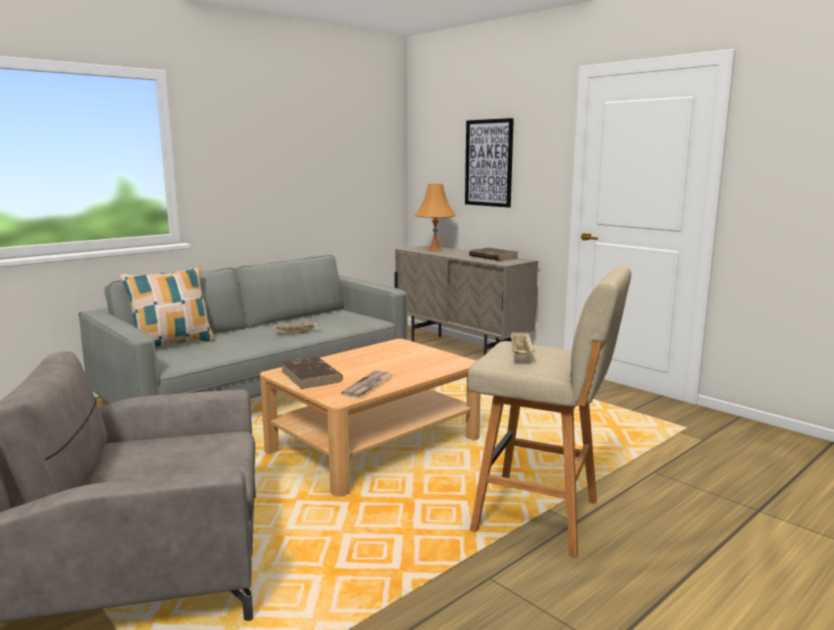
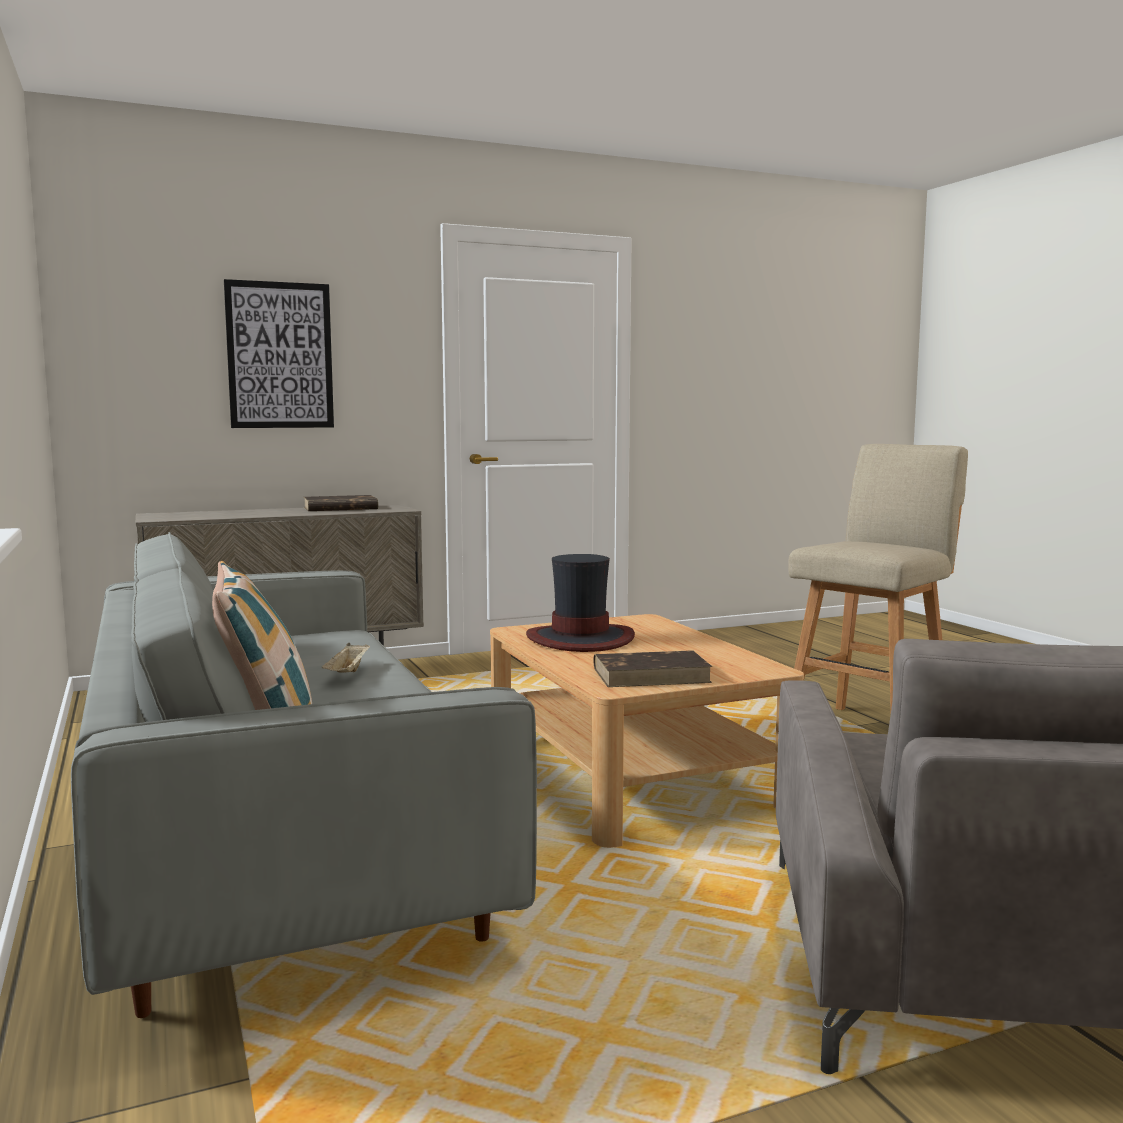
camera: 70 degrees left, 5 degrees down
newspaper [341,371,393,398] -> none
orange table lamp [415,184,456,251] -> none
beige tray [511,331,535,354] -> none
none -> hat [526,554,635,652]

